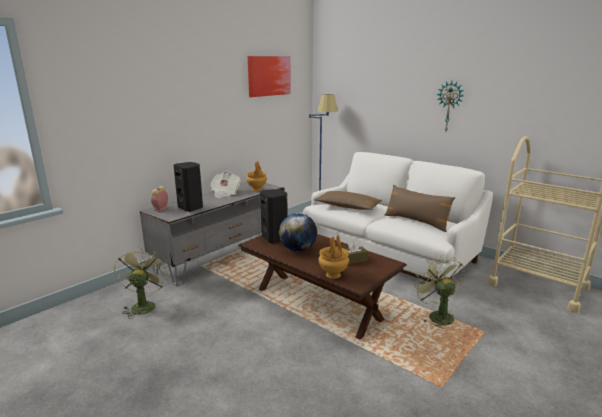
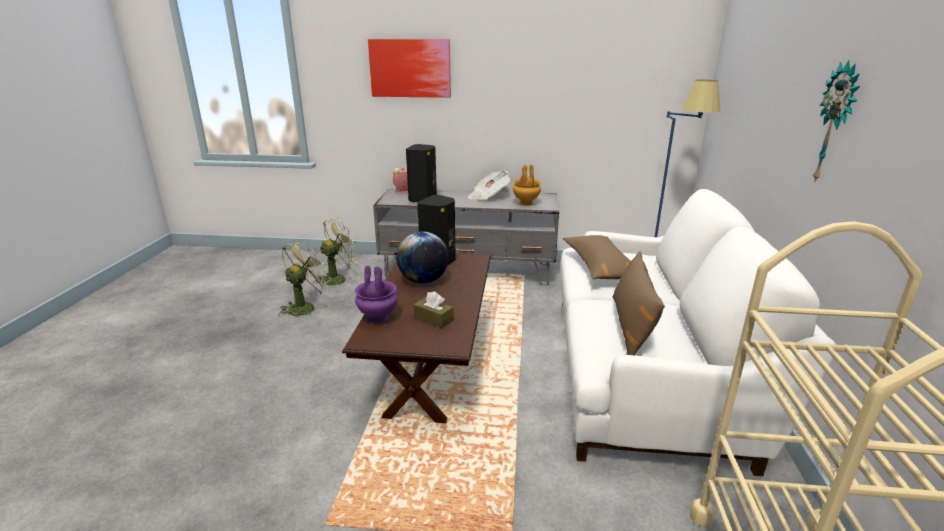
camera: 55 degrees right, 5 degrees up
picture [248,56,291,97] -> picture moved to [368,39,451,98]
brown vase [318,235,349,279] -> purple vase [355,265,398,324]
green fan [413,255,465,329] -> green fan moved to [278,240,331,316]

